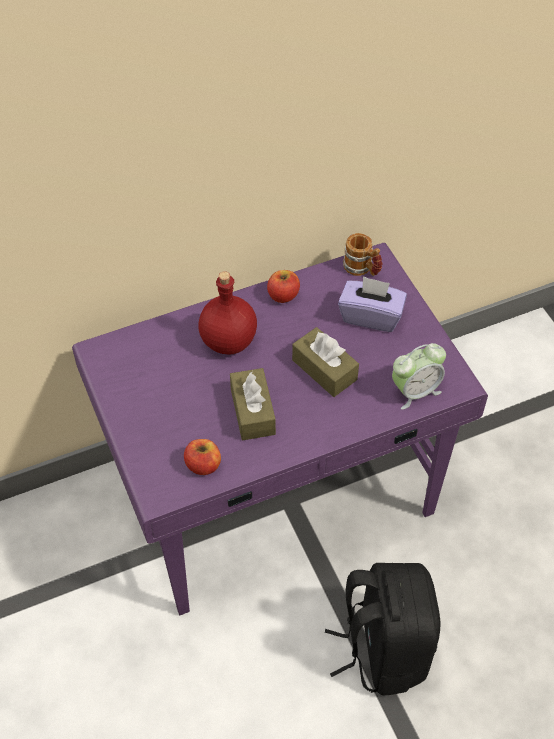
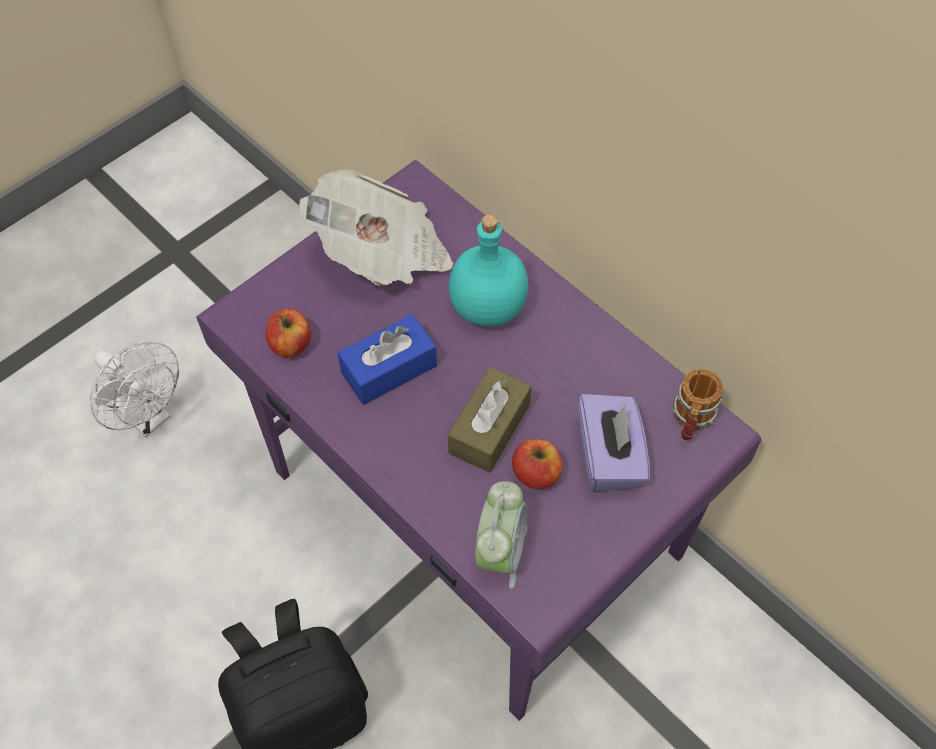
camera: 70 degrees right, 5 degrees up
red bottle [198,271,257,354] -> turquoise bottle [449,214,528,326]
brown tissue box [230,368,276,440] -> blue tissue box [337,314,437,405]
apple [267,270,300,303] -> apple moved to [512,439,563,489]
alarm clock [392,343,446,410] -> alarm clock turned 120 degrees counterclockwise [475,481,527,588]
none -> white fan [90,341,179,438]
none -> newspaper [299,169,454,286]

